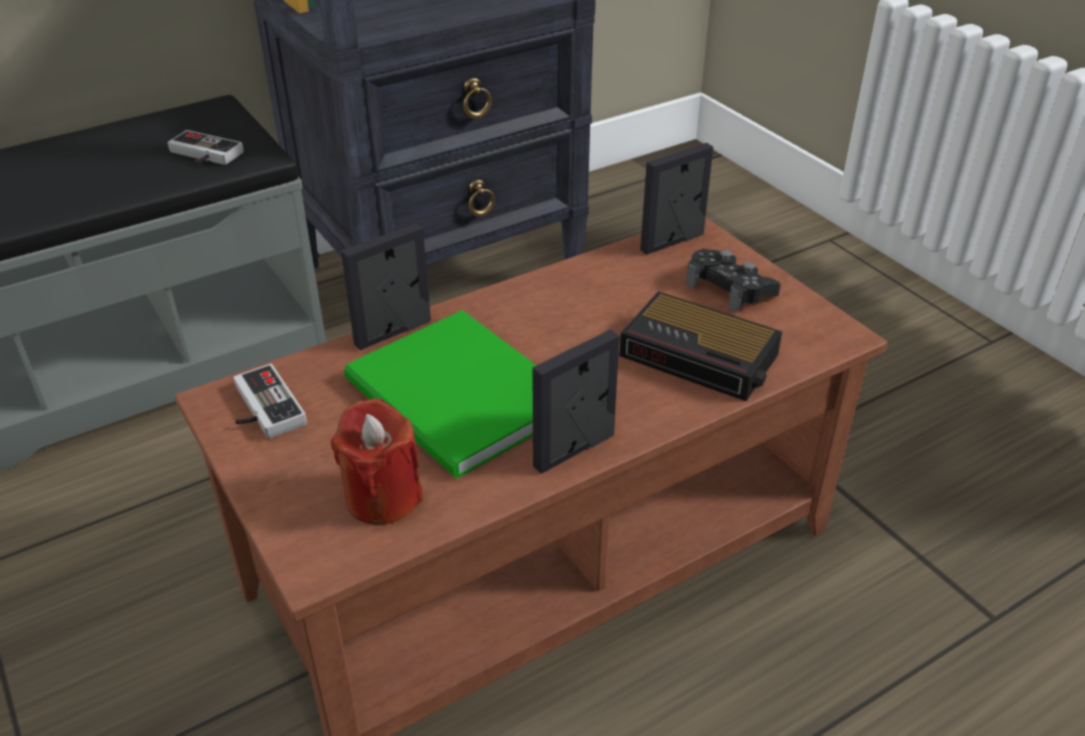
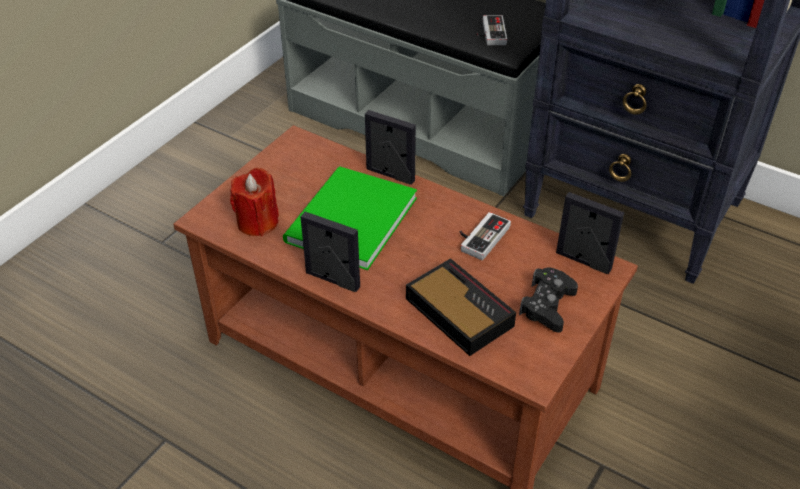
camera: 65 degrees right, 5 degrees up
game controller [233,364,307,439] -> game controller moved to [459,212,511,260]
alarm clock [620,291,782,401] -> alarm clock turned 135 degrees clockwise [406,258,516,356]

